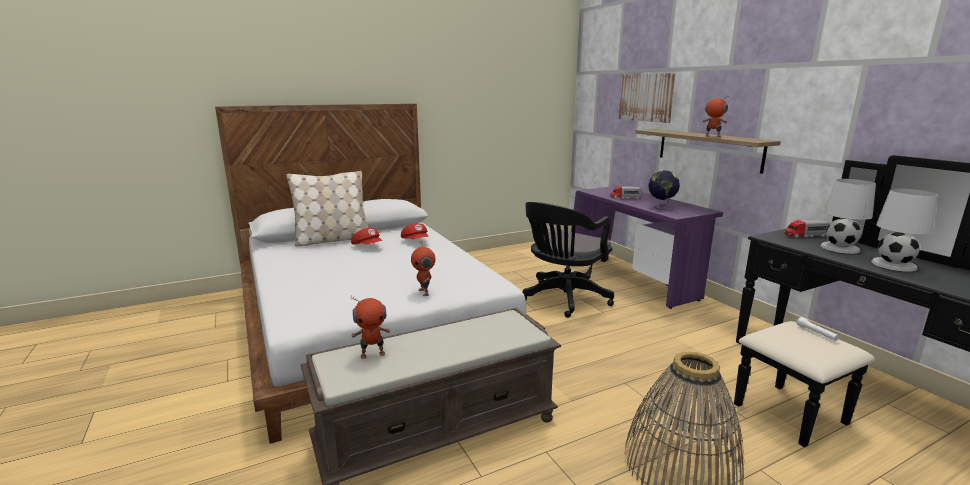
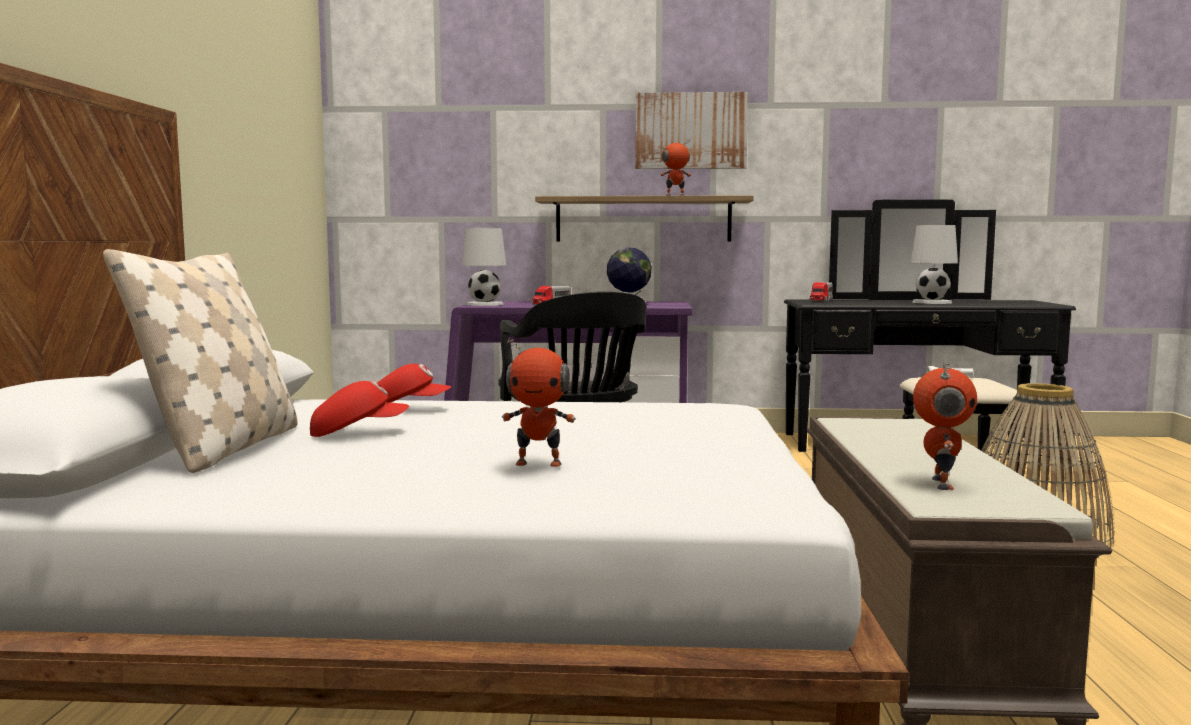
camera: 60 degrees left, 10 degrees down
toy robot [411,241,435,296] -> toy robot moved to [502,337,576,467]
picture [619,73,676,123] -> picture moved to [635,92,748,169]
white table lamp [820,179,876,254] -> white table lamp moved to [462,228,506,306]

